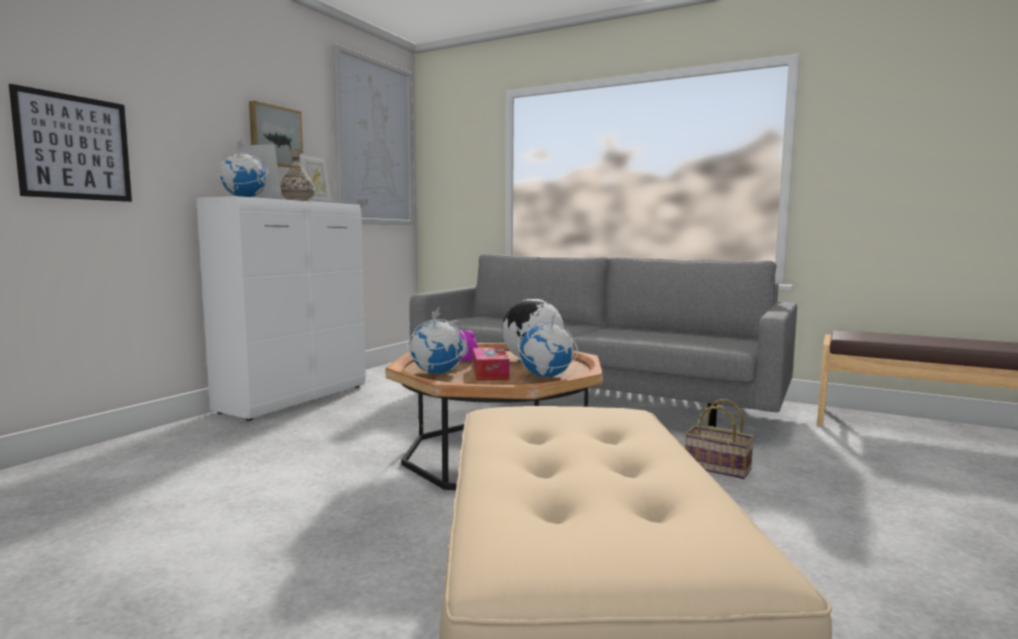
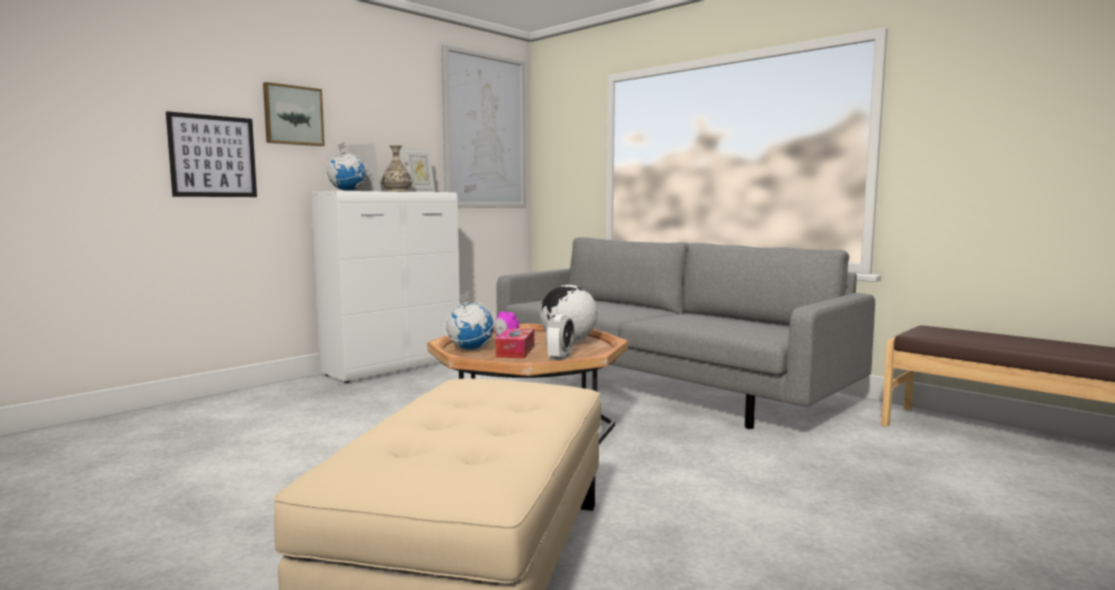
camera: 15 degrees right, 0 degrees up
picture [249,101,303,168] -> picture moved to [263,82,325,146]
globe [518,310,578,377] -> alarm clock [546,314,574,361]
basket [685,399,754,479] -> none

